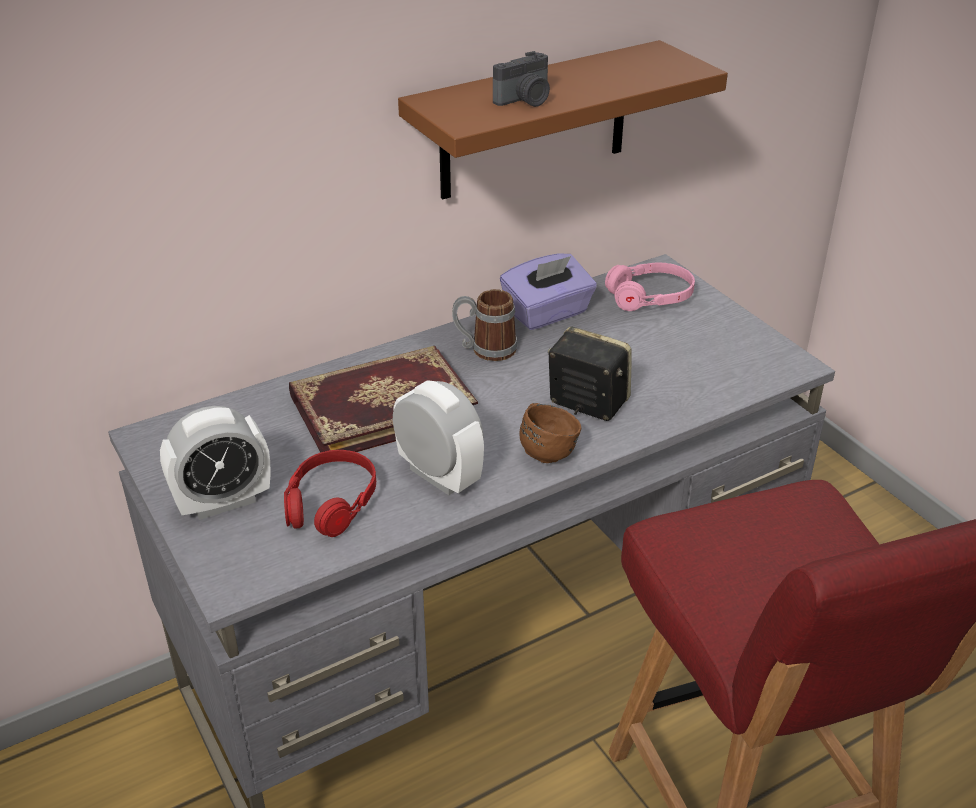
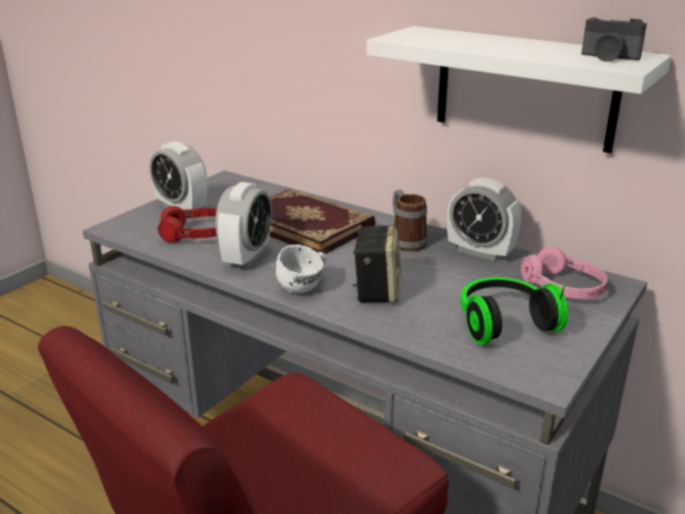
camera: 65 degrees right, 10 degrees down
brown shelf [398,40,728,199] -> white shelf [366,26,672,153]
camera [493,51,550,107] -> camera moved to [581,18,647,62]
purple tissue box [500,254,597,330] -> alarm clock [447,178,522,261]
brown mug [520,403,581,463] -> white mug [276,245,327,293]
none -> headphones [460,277,568,345]

